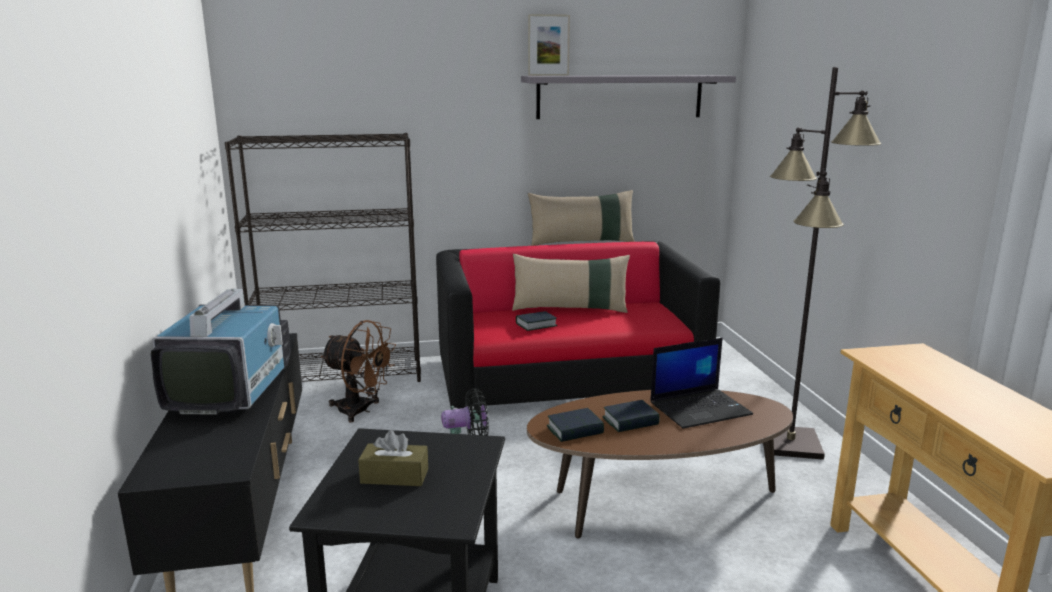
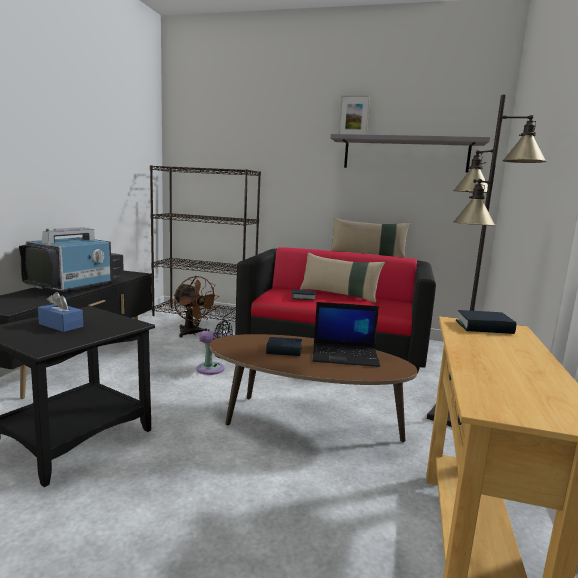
camera: 25 degrees right, 5 degrees down
brown tissue box [358,430,428,486] -> blue tissue box [38,292,83,332]
book [547,408,604,442] -> book moved to [456,310,516,334]

